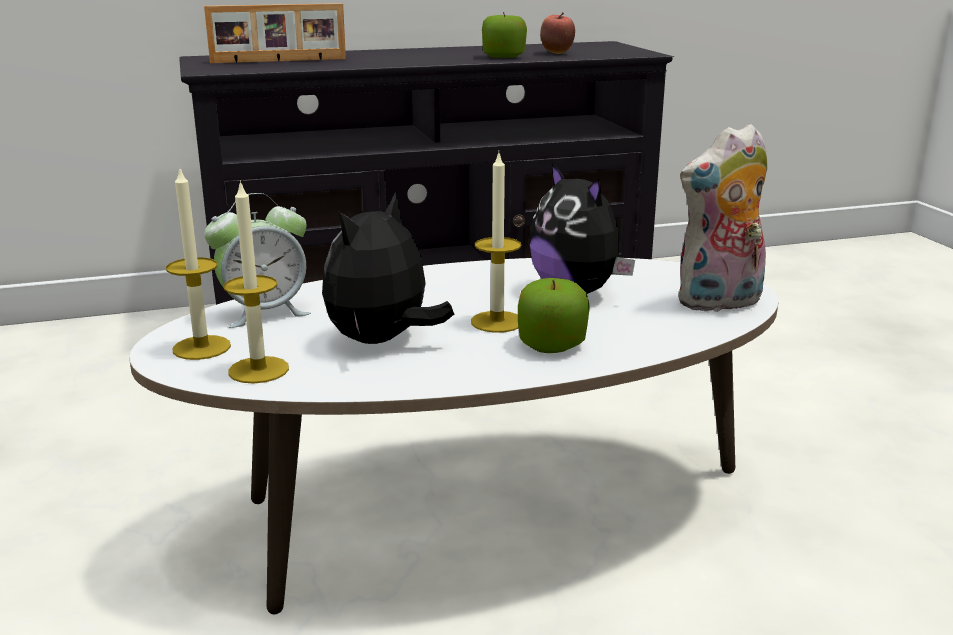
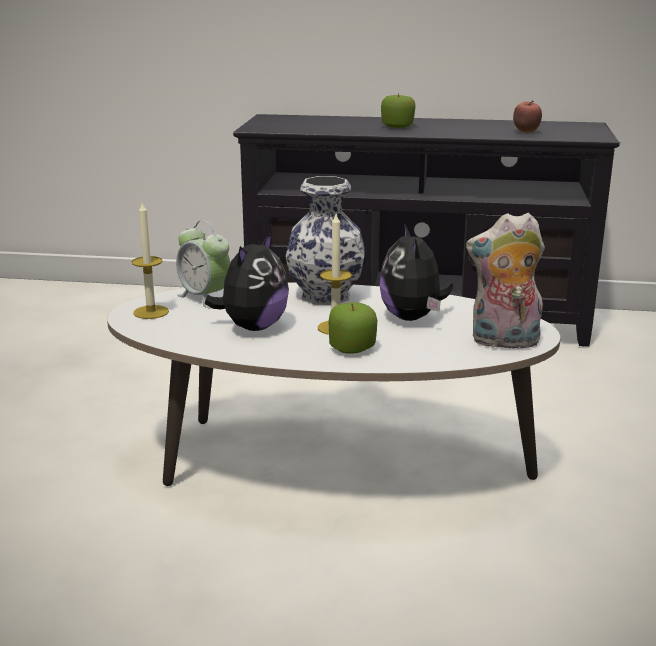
camera: 25 degrees right, 0 degrees up
picture frame [204,3,346,63] -> none
alarm clock [204,193,311,328] -> alarm clock turned 45 degrees clockwise [176,220,230,309]
candle [224,180,289,384] -> none
plush toy [322,192,454,344] -> plush toy turned 150 degrees clockwise [205,232,289,331]
apple [482,12,527,58] -> apple moved to [381,93,416,128]
none -> vase [285,176,365,305]

